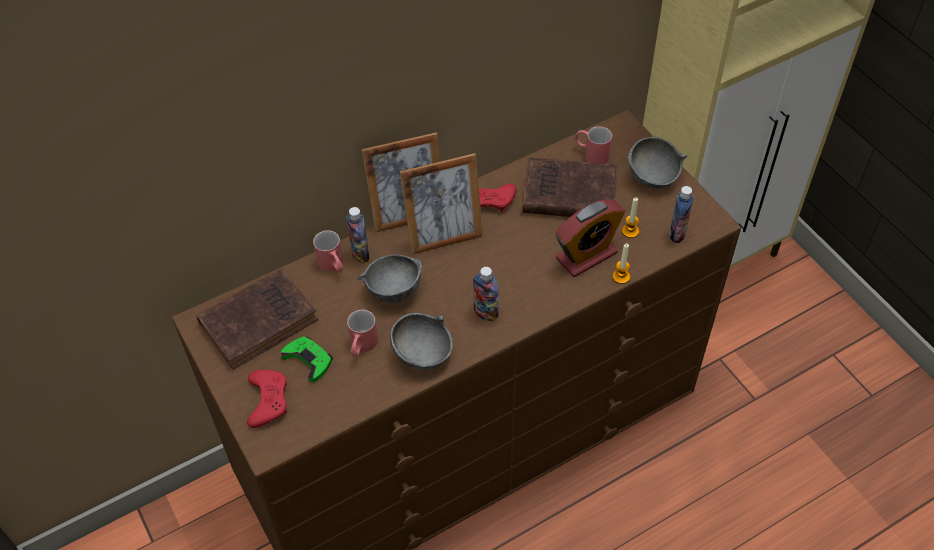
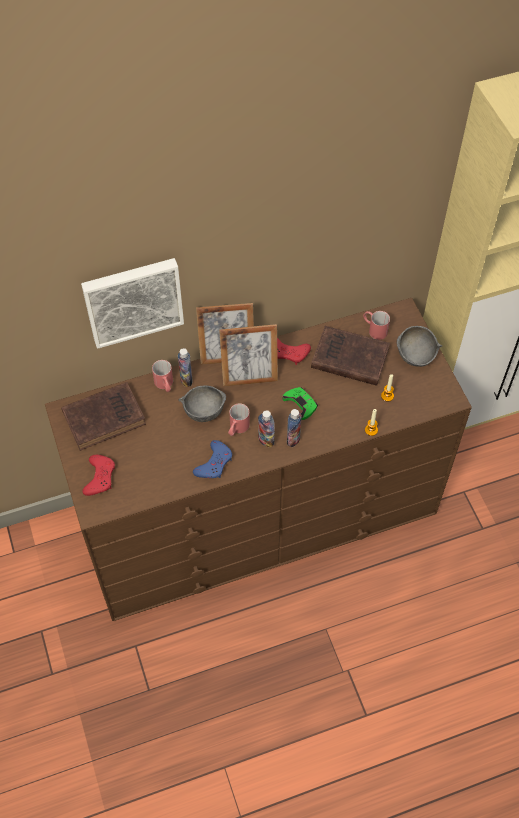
camera: 10 degrees right, 5 degrees up
green game controller [280,336,333,382] -> green game controller moved to [283,387,318,420]
red mug [347,310,378,357] -> red mug moved to [228,403,250,436]
grey bowl [390,313,452,370] -> blue game controller [193,440,232,478]
alarm clock [556,199,625,277] -> none
bottle [669,186,694,243] -> bottle moved to [287,409,302,447]
none -> picture [81,258,184,349]

